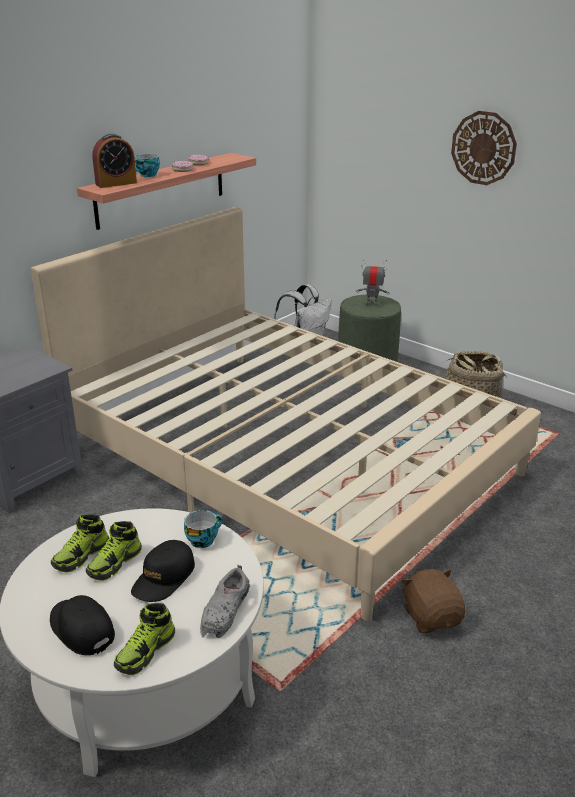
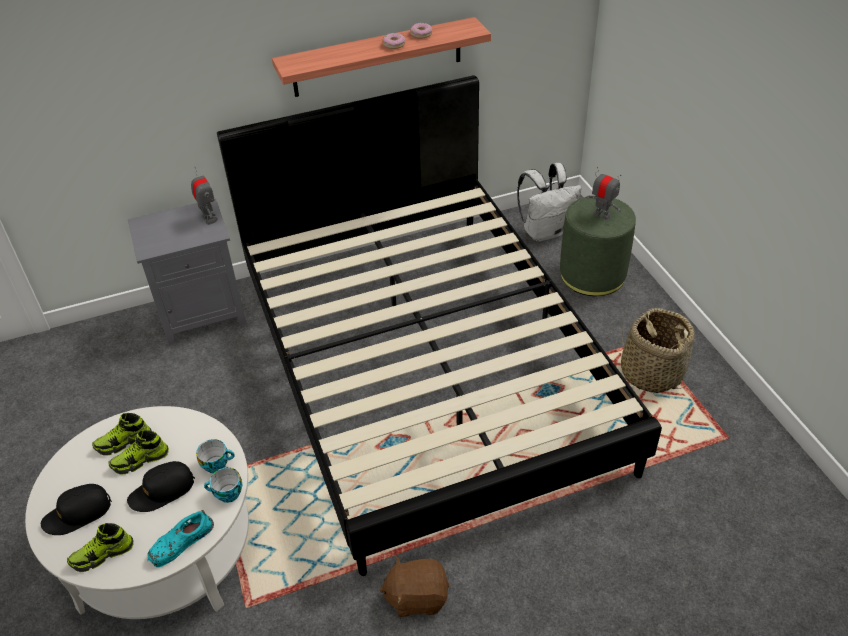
camera: 30 degrees right, 15 degrees up
beige bed [31,207,541,621] -> black bed [217,75,662,576]
black cap [50,595,115,655] -> black cap turned 105 degrees counterclockwise [41,484,112,535]
alarm clock [92,134,137,188] -> none
cup [135,154,160,177] -> cup moved to [204,467,243,503]
grey shoe [200,565,250,638] -> turquoise shoe [147,510,214,567]
brown plush toy [401,569,465,633] -> brown plush toy turned 105 degrees counterclockwise [380,556,450,617]
wall clock [451,111,517,185] -> none
none -> toy robot [191,167,218,225]

